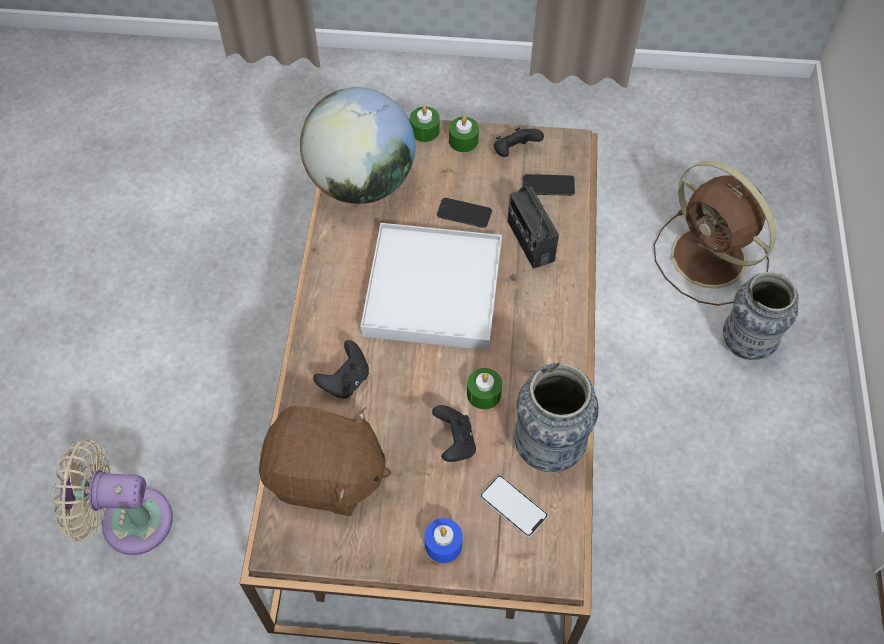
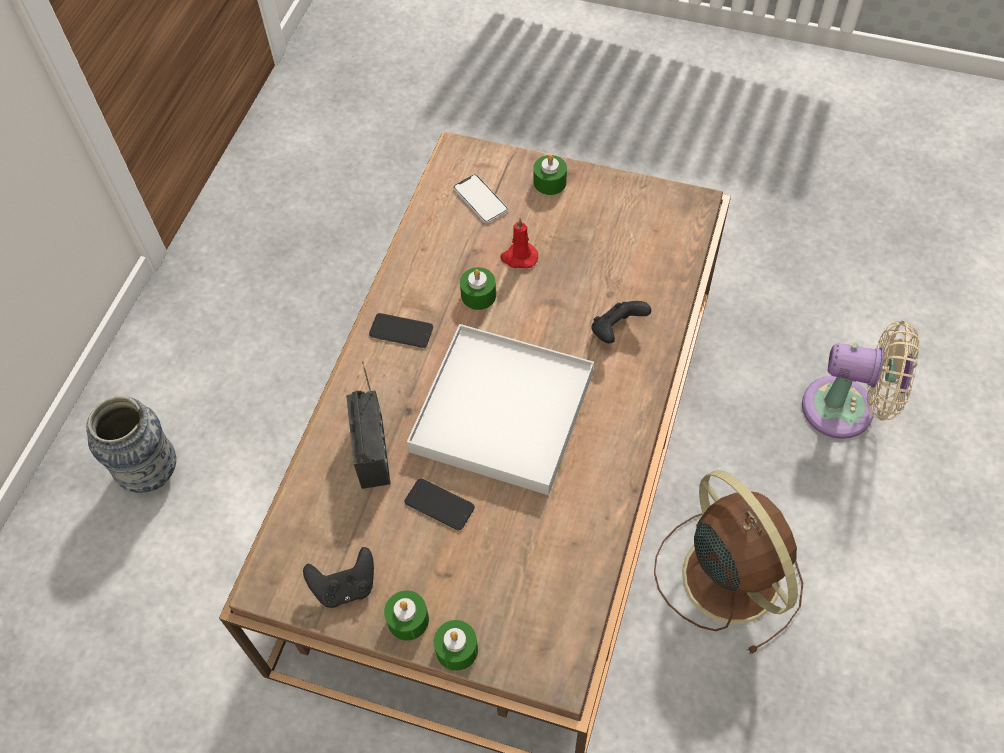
camera: 165 degrees left, 0 degrees up
brown plush toy [259,406,391,516] -> none
globe [300,87,415,204] -> none
blue candle [424,518,463,563] -> green candle [533,155,567,195]
black game controller [432,405,476,462] -> red candle [500,218,538,268]
vase [514,363,599,472] -> none
phone [523,174,575,196] -> phone moved to [369,313,433,348]
brown fan [654,161,776,306] -> brown fan moved to [654,470,803,654]

